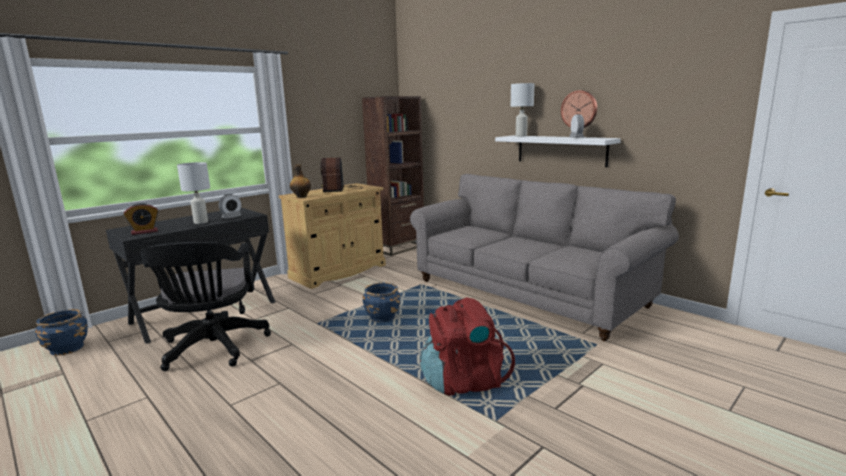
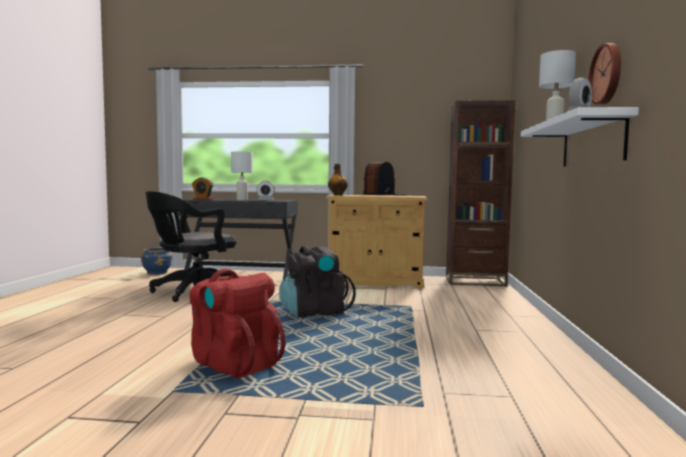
camera: 50 degrees right, 10 degrees down
blue planter [363,283,400,322] -> black backpack [279,246,356,317]
grey sofa [410,174,679,341] -> none

